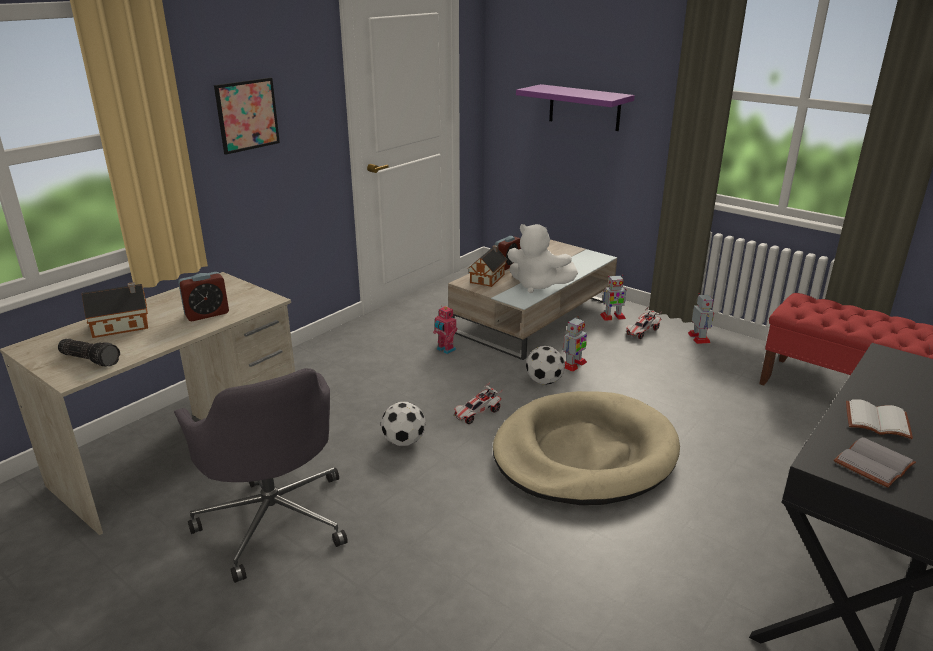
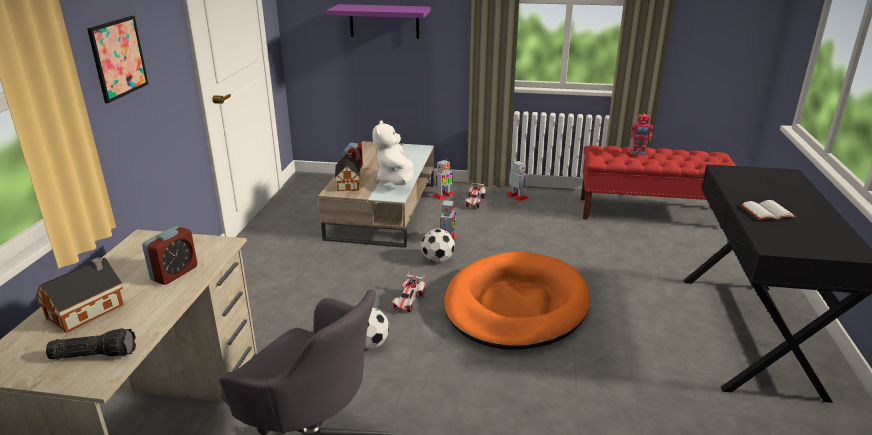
camera: 30 degrees left, 0 degrees up
toy robot [433,306,457,354] -> toy robot moved to [631,114,653,155]
beige dog bed [493,391,680,505] -> orange dog bed [444,252,591,350]
white plush toy [507,224,578,293] -> white plush toy turned 90 degrees clockwise [372,120,414,185]
grey book [834,437,916,488] -> none

